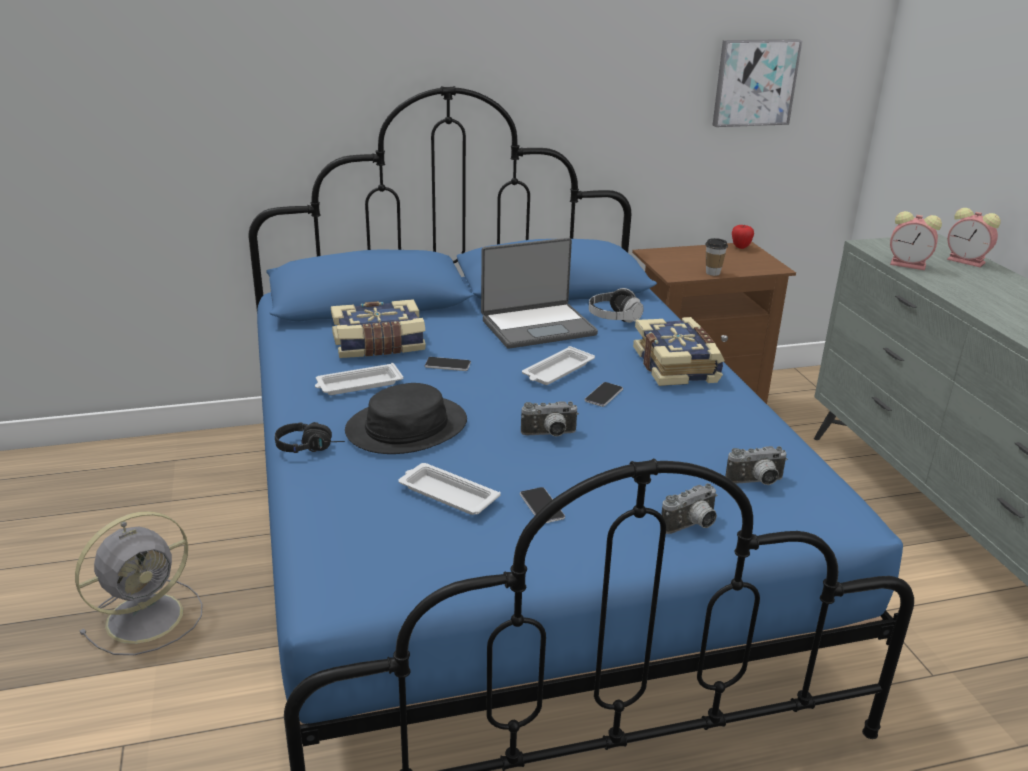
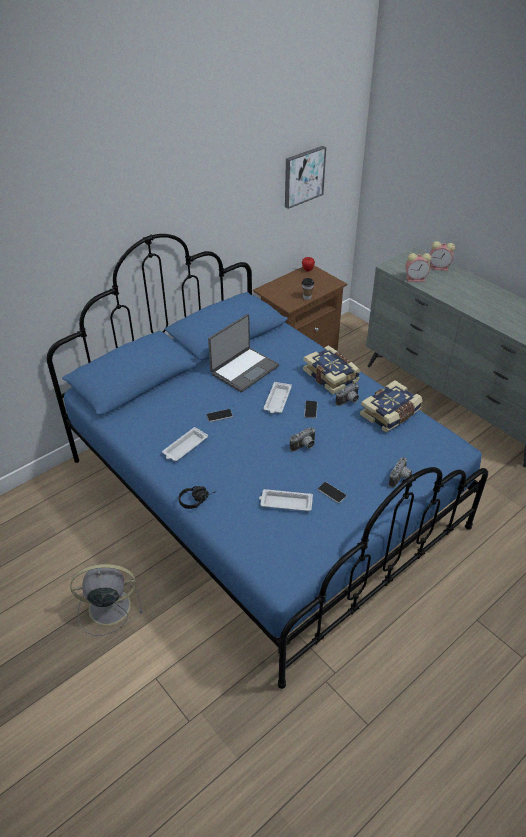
camera: 25 degrees left, 15 degrees up
grey fan [75,511,202,655] -> grey fan turned 120 degrees counterclockwise [70,564,142,636]
book [331,299,426,358] -> book moved to [360,380,422,432]
black hat [345,383,467,454] -> none
headphones [589,288,644,323] -> none
camera [725,446,788,485] -> camera moved to [336,383,359,406]

